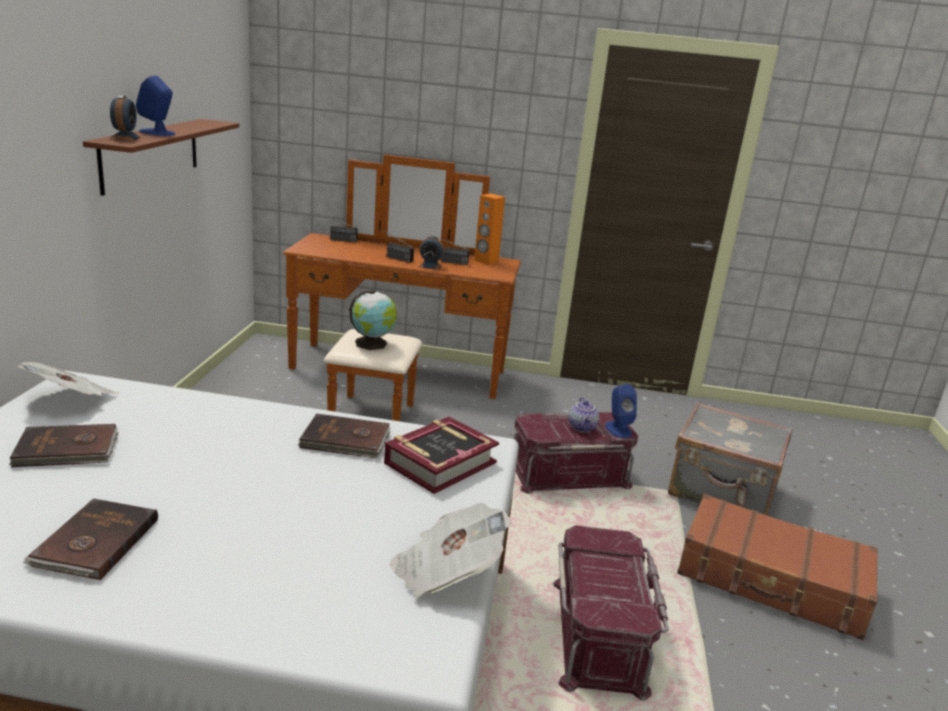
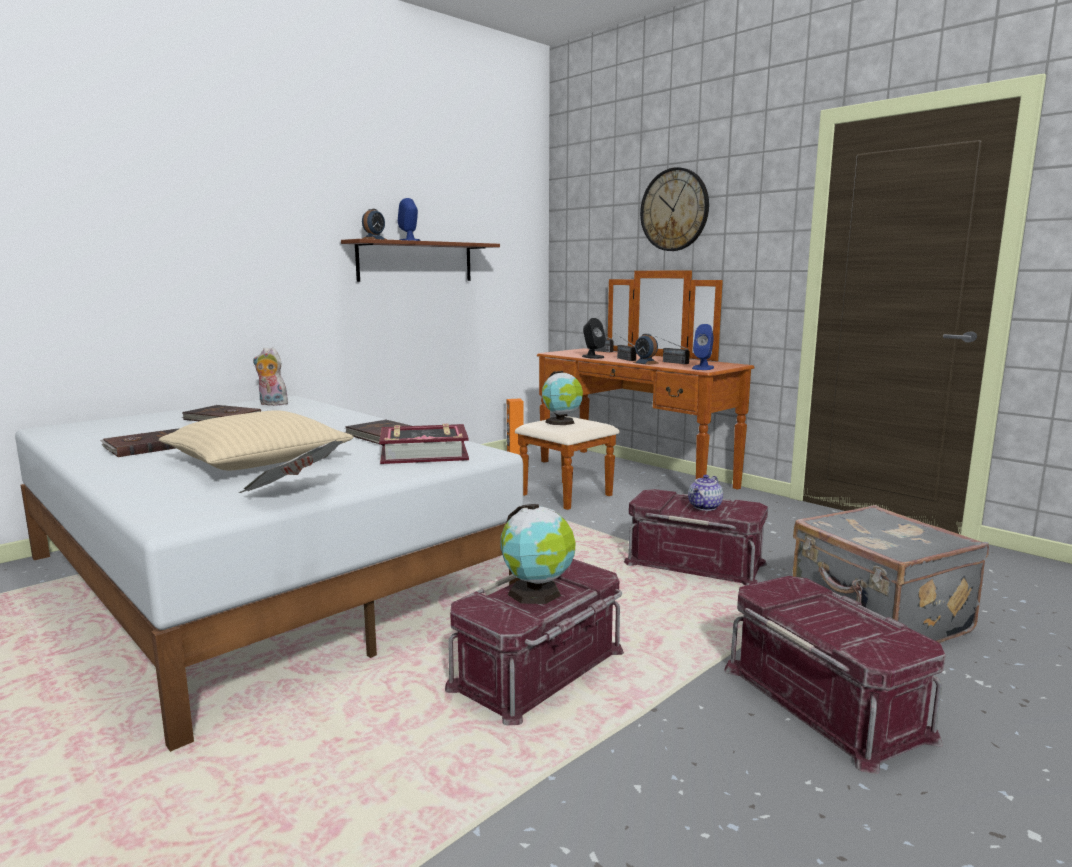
camera: 40 degrees right, 10 degrees down
newspaper [17,362,119,396] -> plush toy [253,347,288,406]
orange speaker [474,194,505,265] -> orange speaker moved to [507,399,524,455]
blue speaker [605,384,637,438] -> blue speaker moved to [692,324,714,370]
brown suitcase [677,494,878,640] -> red storage box [725,576,945,774]
none -> beige pillow [159,410,354,470]
none -> globe [500,504,576,604]
none -> black speaker [582,318,606,359]
none -> wall clock [640,167,709,251]

